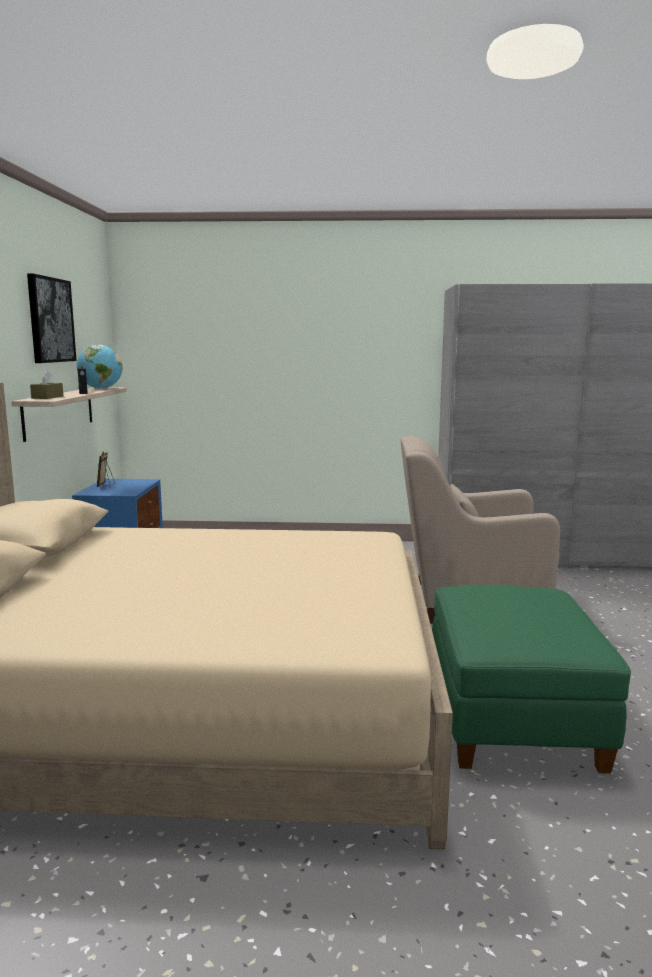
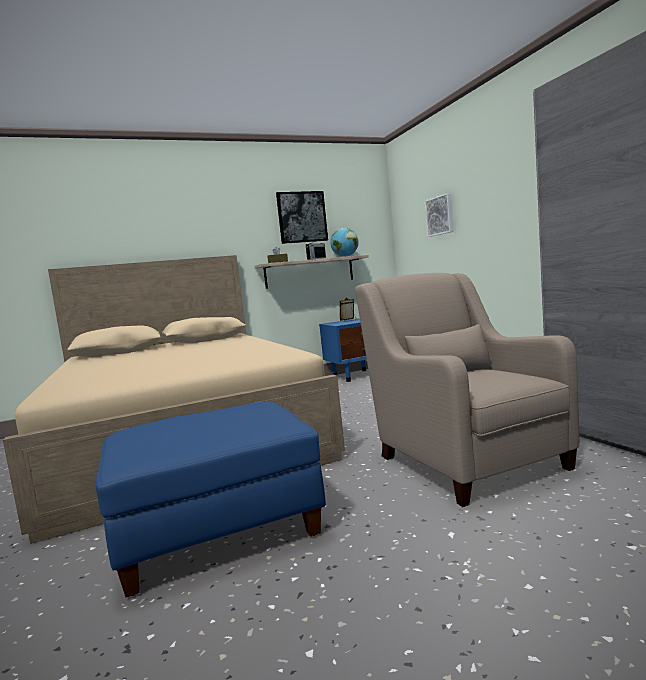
camera: 65 degrees right, 5 degrees down
green ottoman [432,585,631,774] -> blue ottoman [96,401,326,597]
none -> picture [425,193,454,237]

